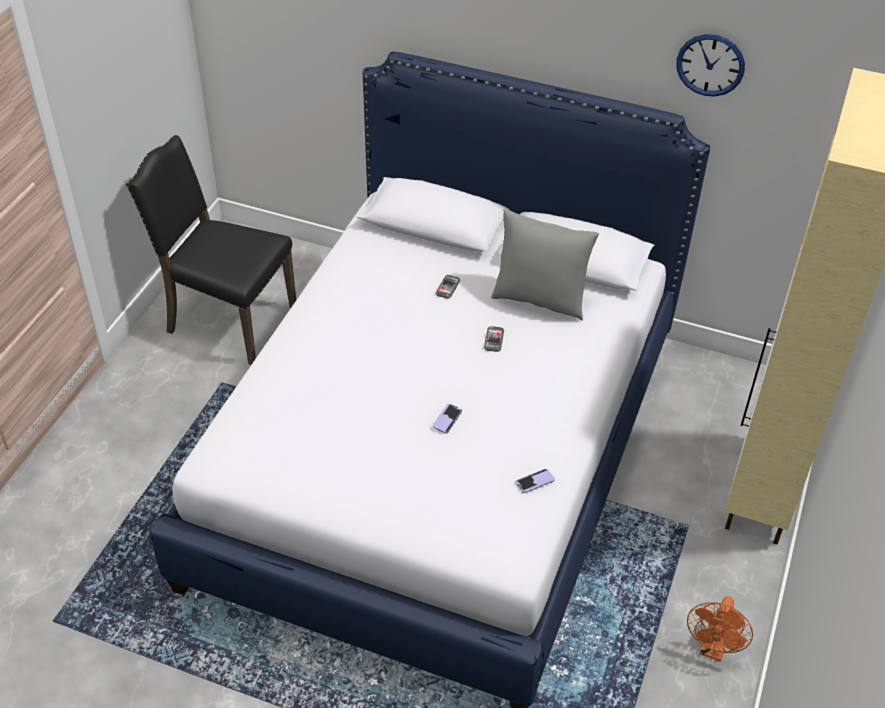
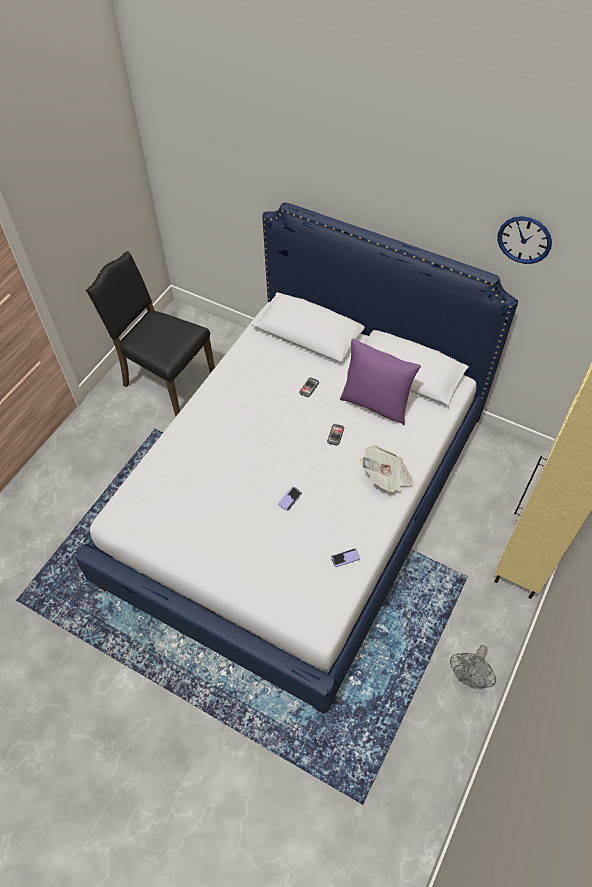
camera: 10 degrees right, 10 degrees up
grey pillow [491,209,599,321] -> purple pillow [340,339,421,425]
orange fan [687,596,753,662] -> grey fan [450,645,496,688]
none -> newspaper [360,445,415,493]

